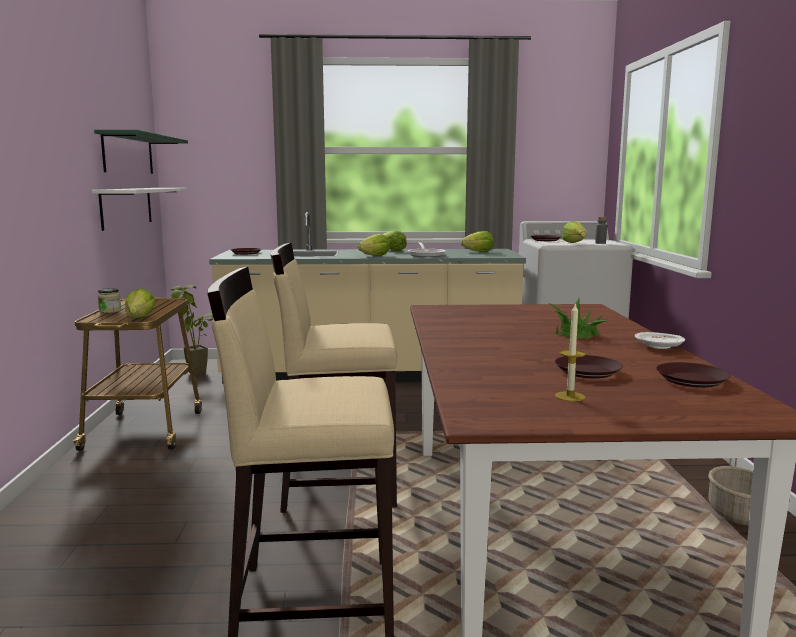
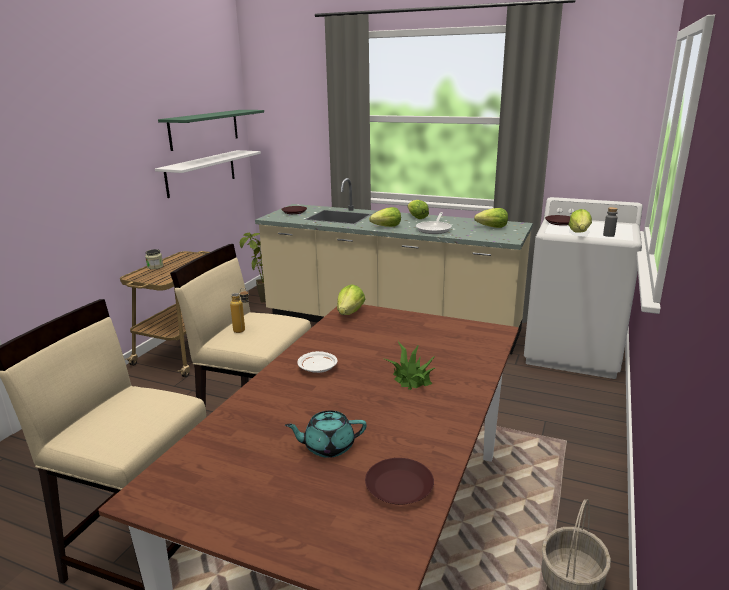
camera: 25 degrees right, 10 degrees up
lettuce [125,288,156,318] -> lettuce moved to [337,284,365,315]
candle [555,302,586,402] -> none
brown plate [555,355,623,379] -> turquoise teapot [285,411,367,458]
white plate [635,332,685,349] -> white plate moved to [297,351,338,373]
none -> bottle [230,288,249,333]

